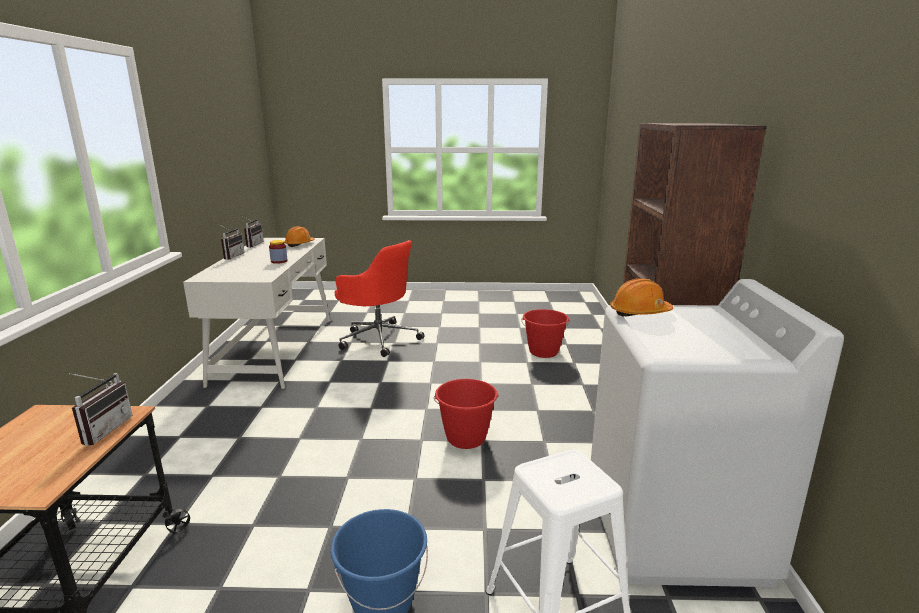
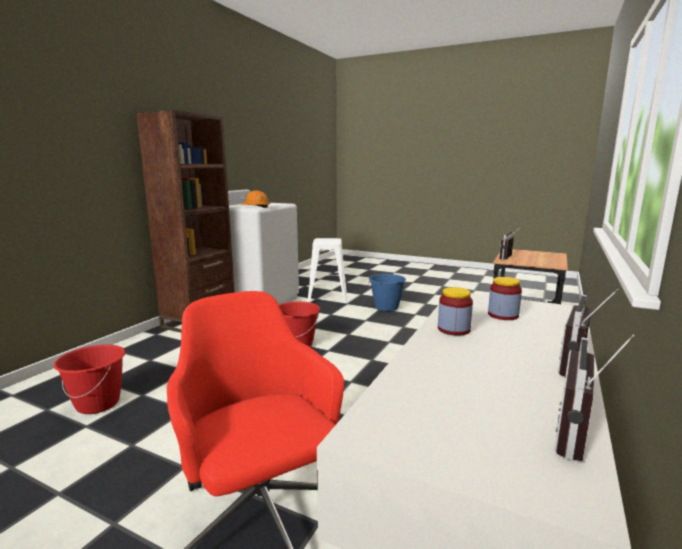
camera: 155 degrees left, 5 degrees down
orange hard hat [284,226,315,247] -> none
none -> jar [488,277,522,320]

